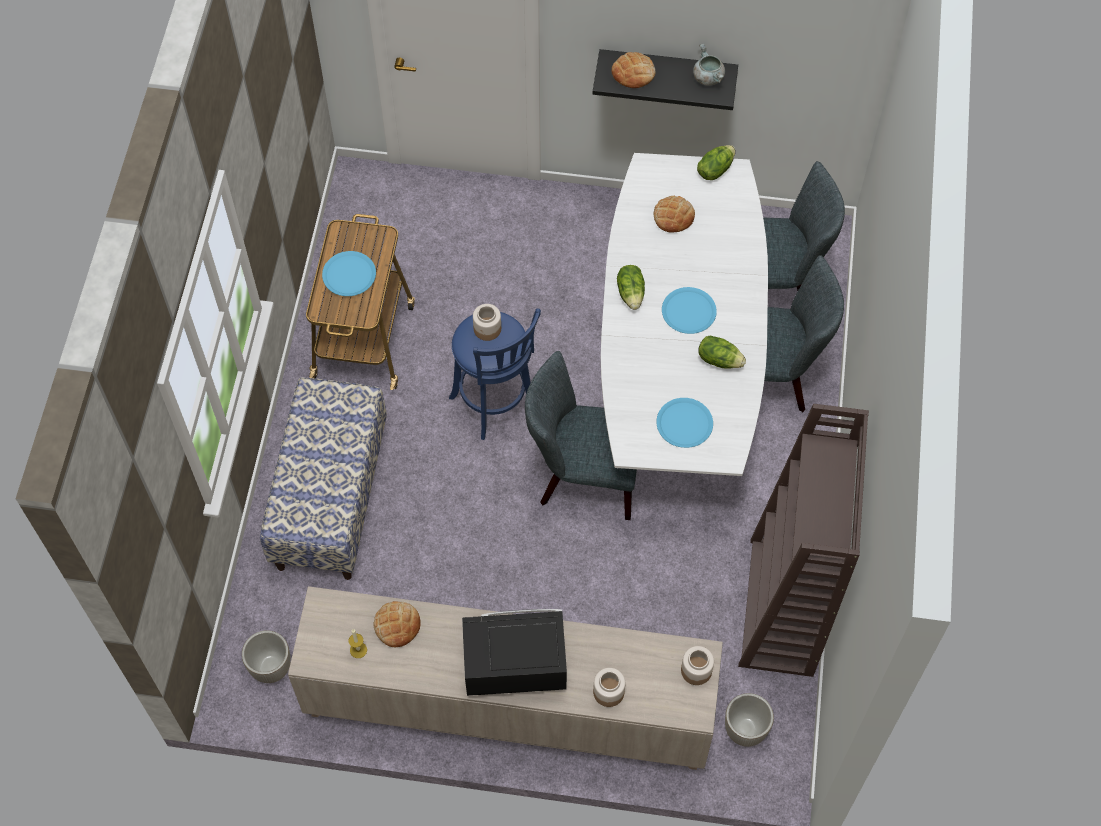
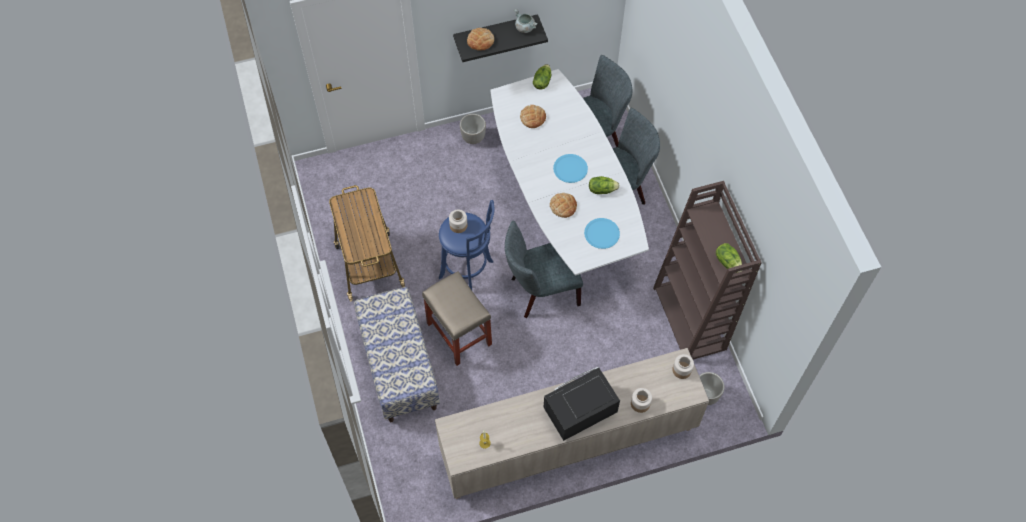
camera: 25 degrees left, 0 degrees up
planter [242,630,291,683] -> planter moved to [460,114,486,144]
blue plate [322,251,376,296] -> none
bread [374,601,421,647] -> bread moved to [550,193,577,218]
lettuce [617,265,645,310] -> lettuce moved to [716,243,742,273]
none -> beige stool [422,271,492,366]

